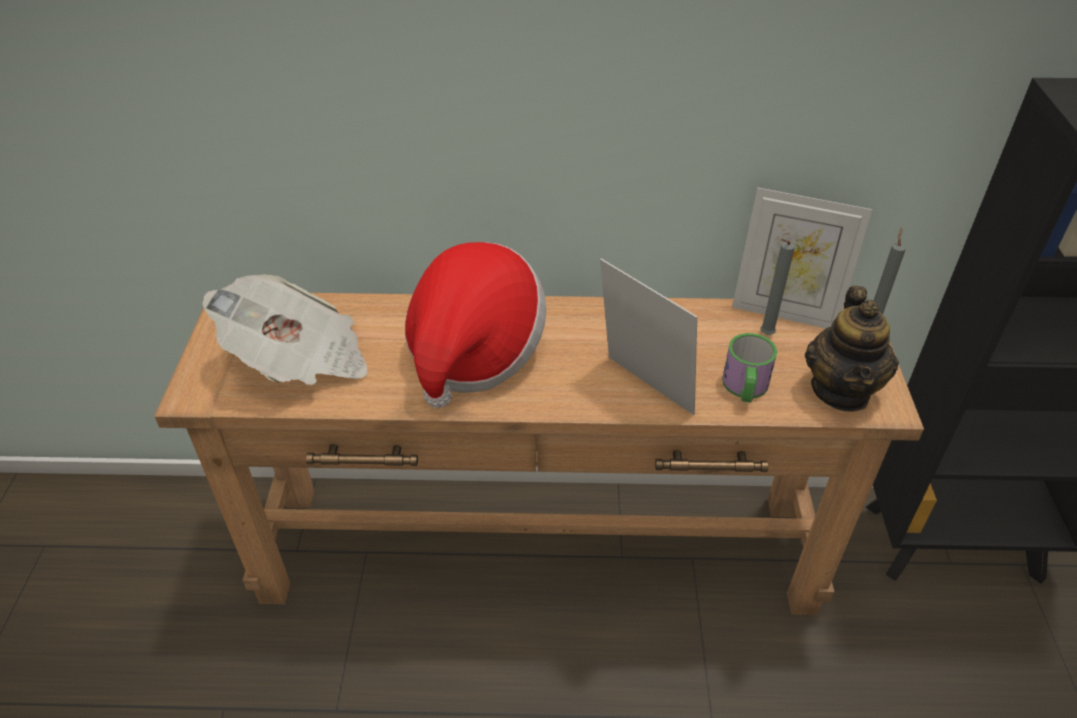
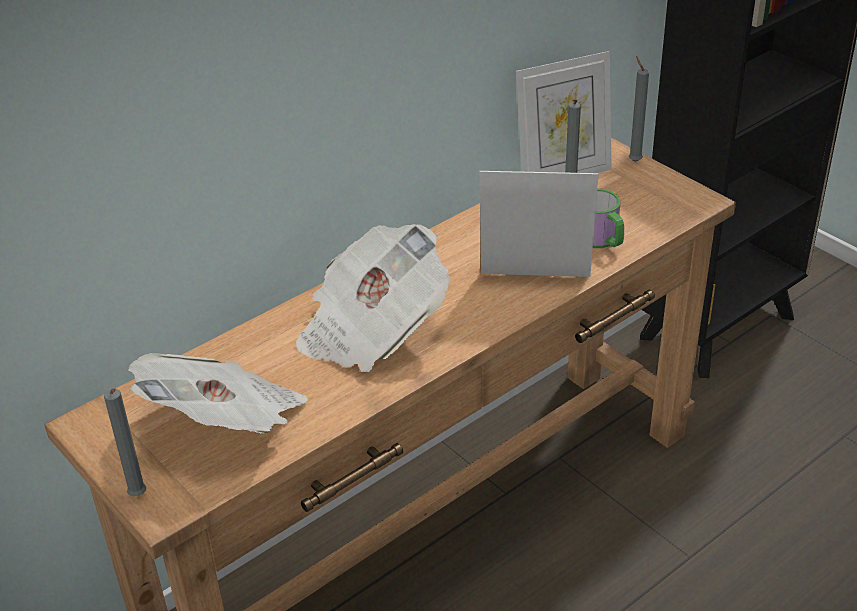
camera: 40 degrees left, 5 degrees down
hat [405,242,546,408] -> newspaper [296,224,449,372]
teapot [805,286,899,412] -> none
none -> grey candle [104,388,146,497]

